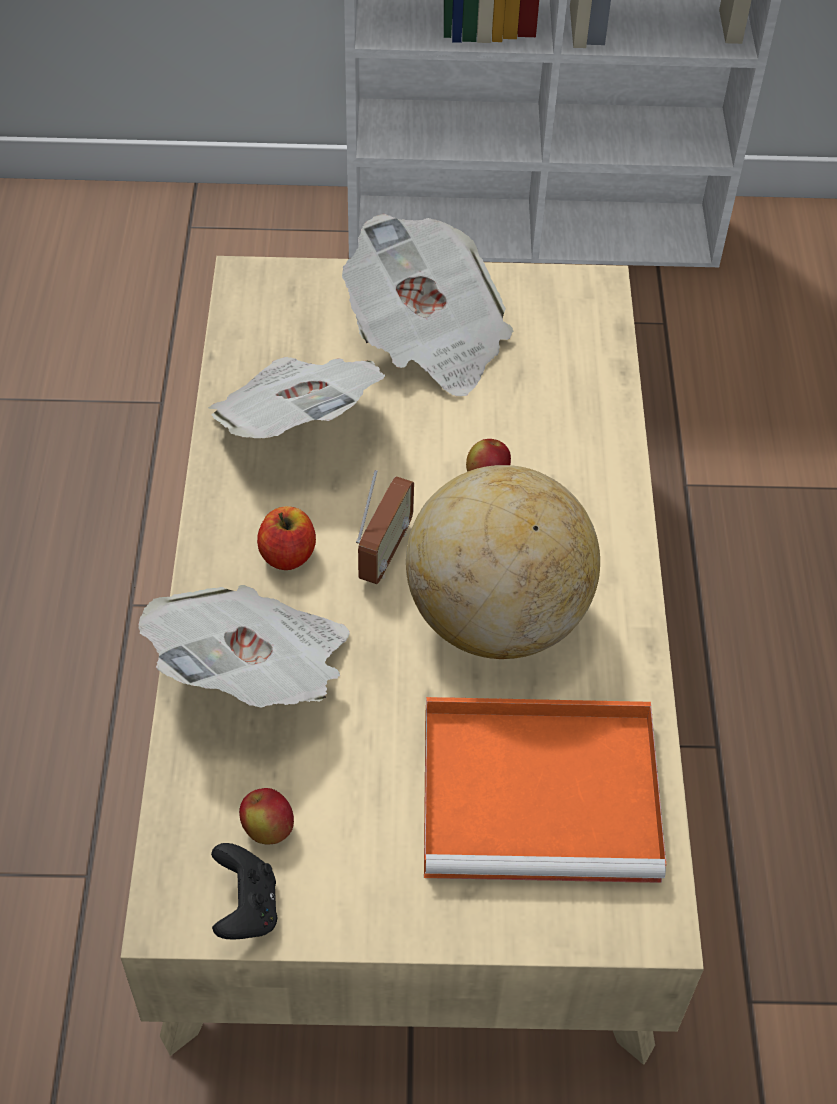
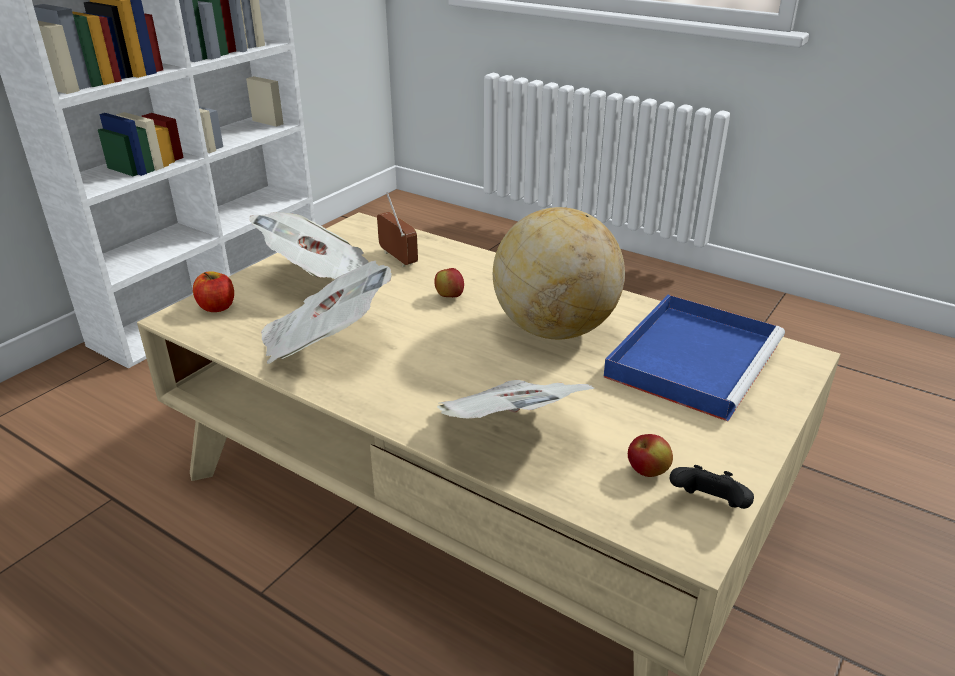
camera: 55 degrees left, 20 degrees down
apple [257,506,316,570] -> apple moved to [193,271,234,312]
radio [356,470,414,584] -> radio moved to [377,192,418,267]
orange tray [424,697,667,883] -> blue tray [603,295,785,422]

